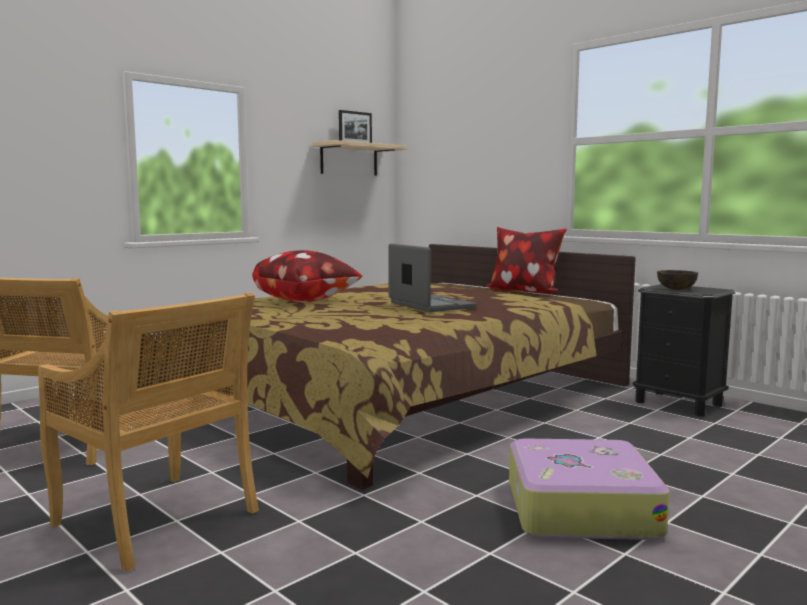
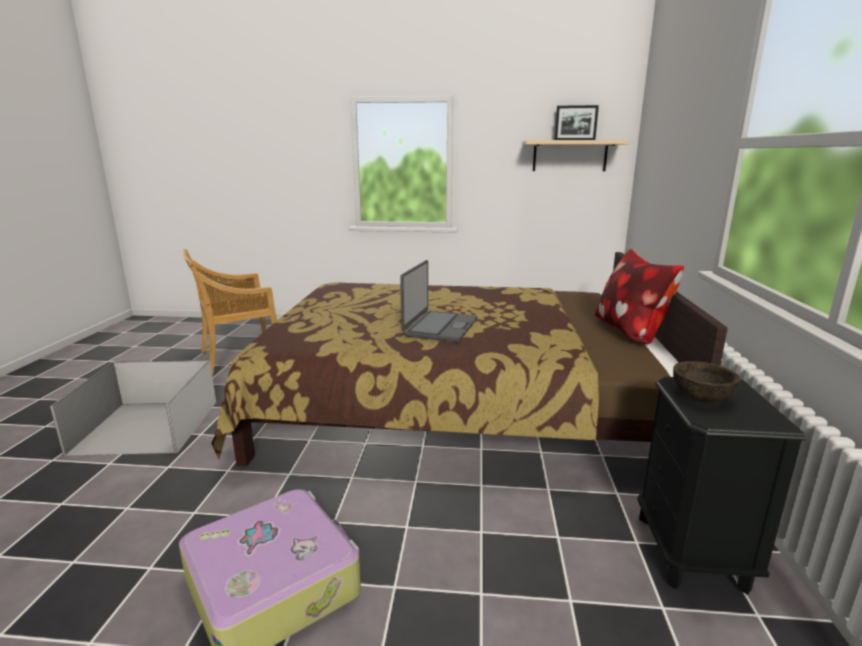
camera: 50 degrees right, 10 degrees up
beige chair [38,292,259,572] -> white storage box [50,360,216,456]
pillow [252,250,363,302] -> none

